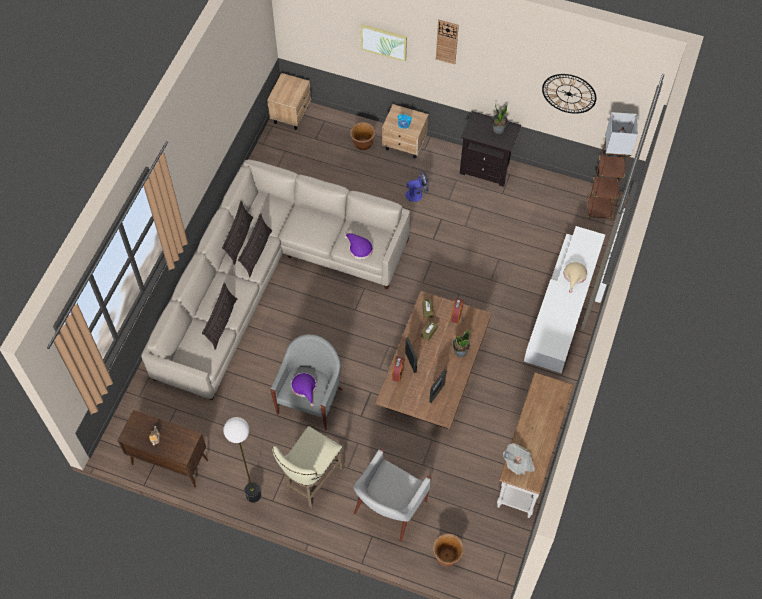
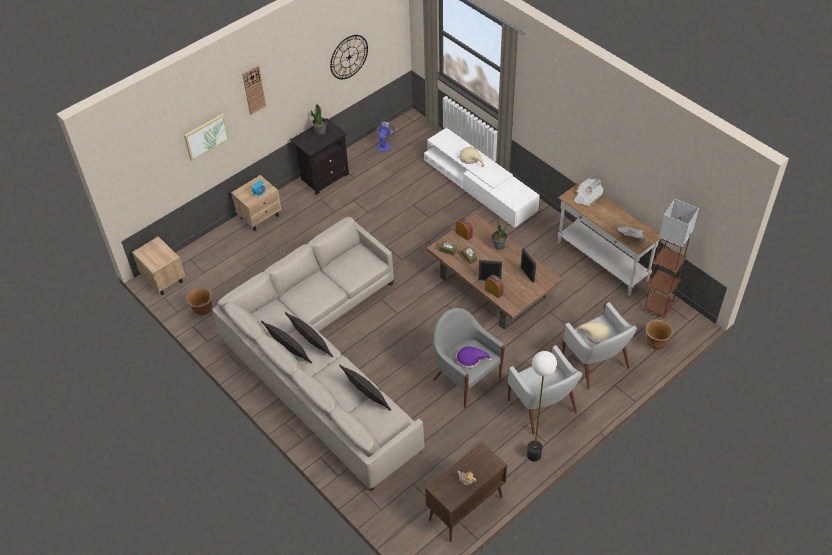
camera: 60 degrees left, 10 degrees down
beige stool [272,426,344,507] -> white armchair [508,344,582,435]
purple hat [344,233,373,259] -> none
brown planter [350,122,375,150] -> brown planter moved to [186,287,213,315]
fan [406,171,429,202] -> fan moved to [376,121,395,152]
brown floor lamp [588,112,638,220] -> brown floor lamp moved to [643,199,699,319]
none -> newspaper [574,178,603,206]
none -> beige hat [575,322,610,344]

